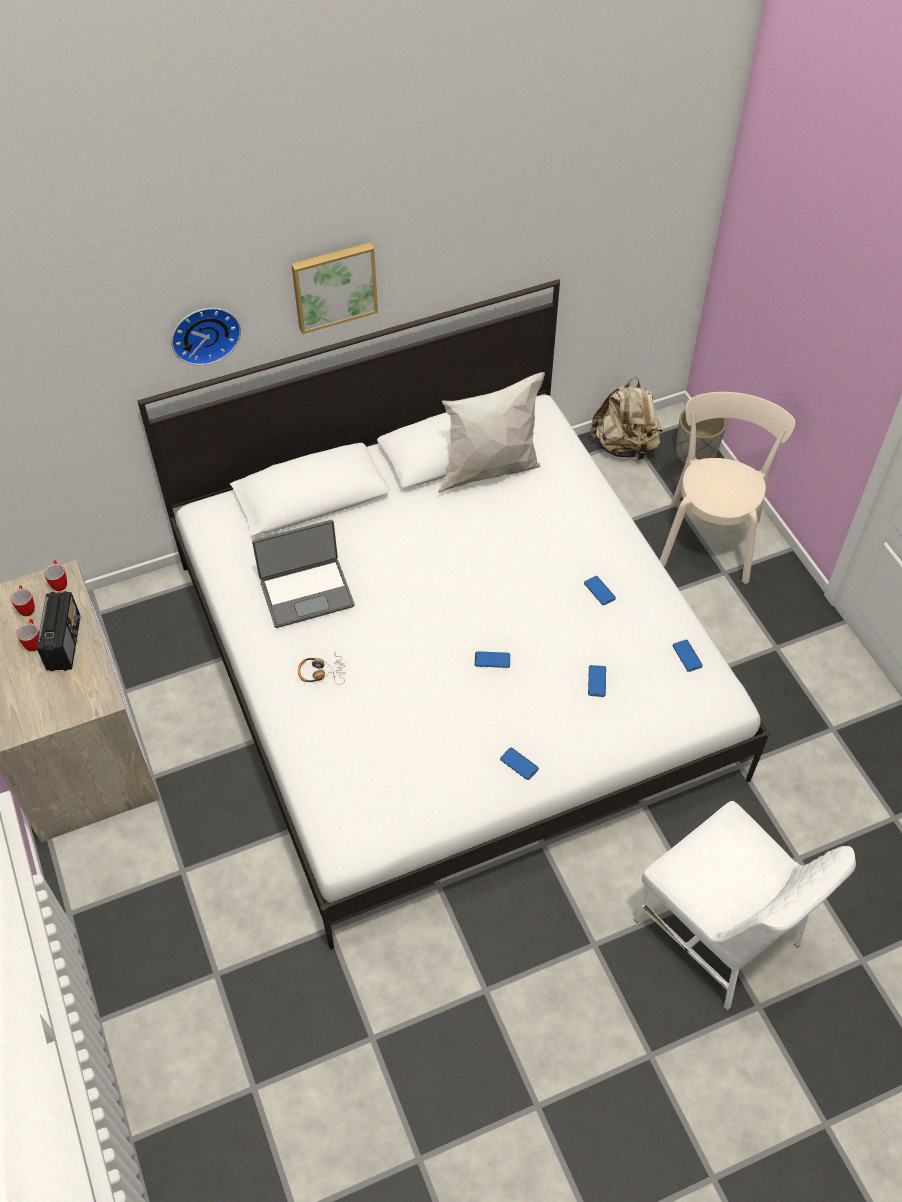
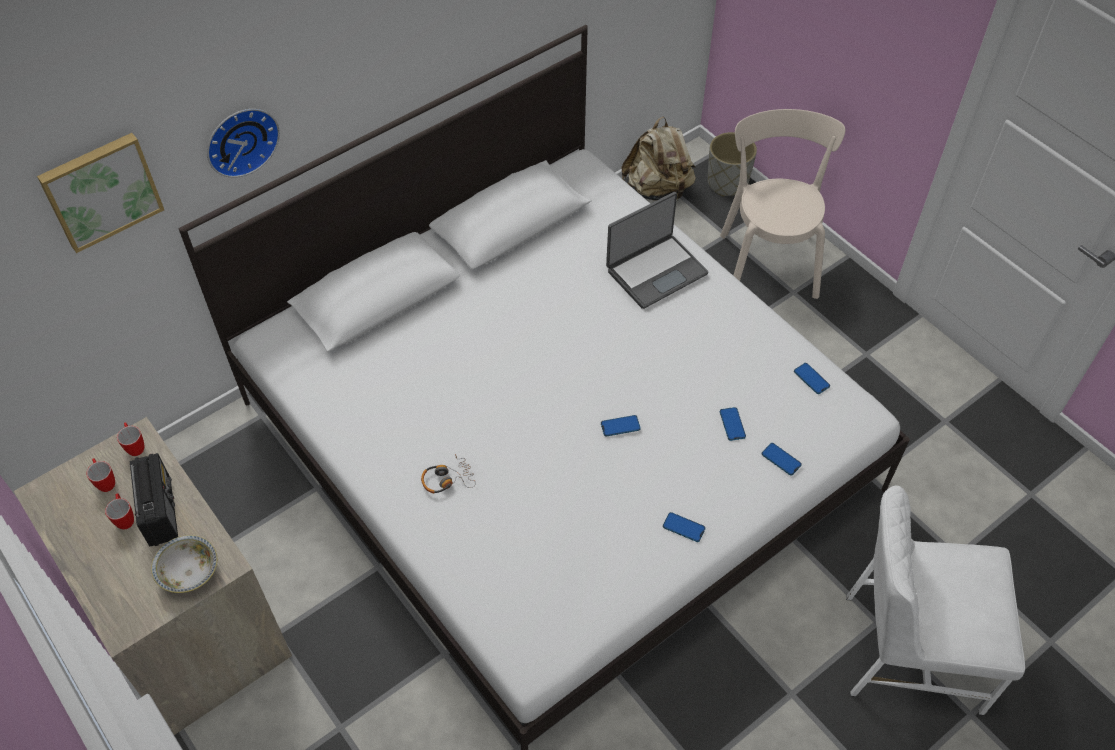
camera: 15 degrees left, 0 degrees up
laptop [252,520,355,628] -> laptop moved to [606,192,708,309]
picture [291,242,378,334] -> picture moved to [37,133,164,253]
white pillow [438,372,545,493] -> none
phone [584,576,616,605] -> phone moved to [761,443,802,475]
white chair [634,801,856,1011] -> white chair turned 150 degrees clockwise [846,485,1025,715]
none -> bowl [151,535,217,593]

